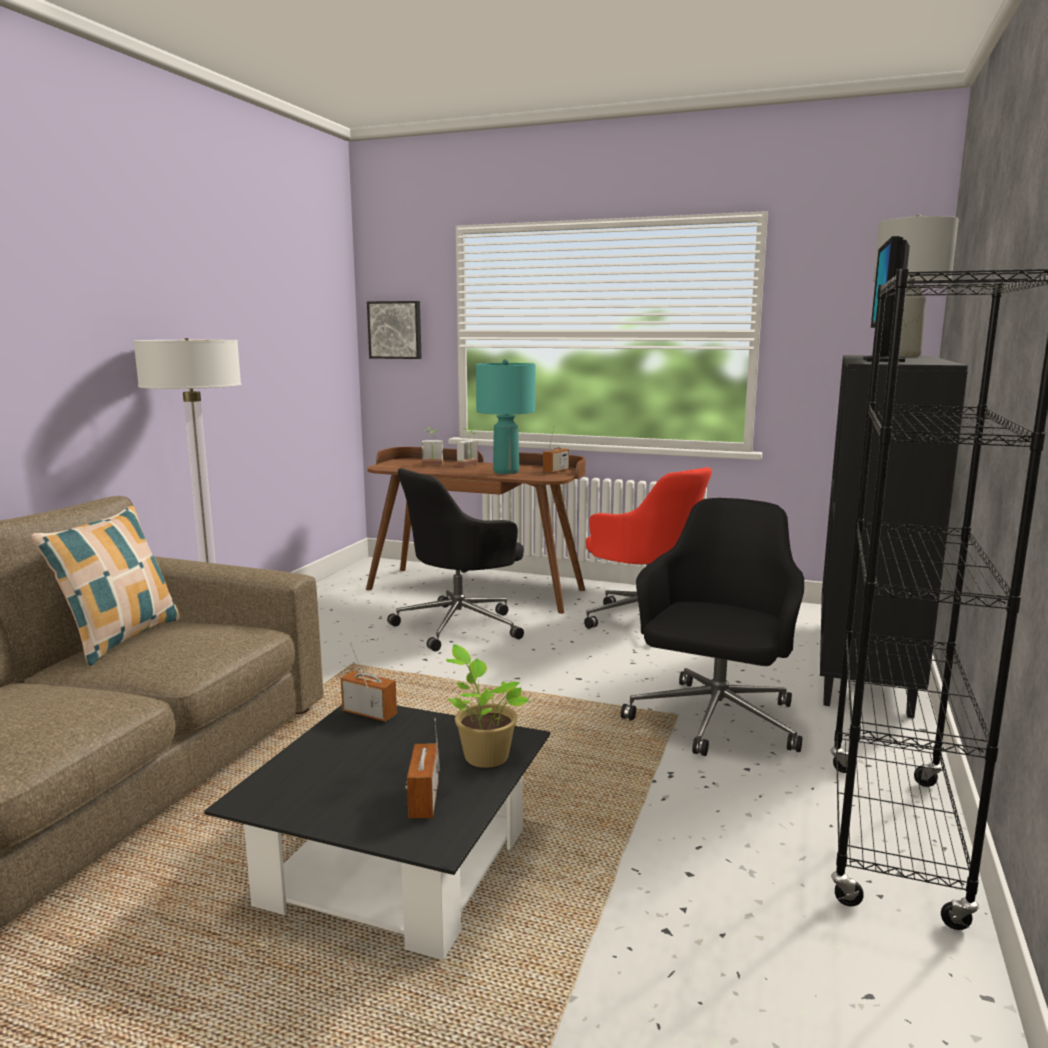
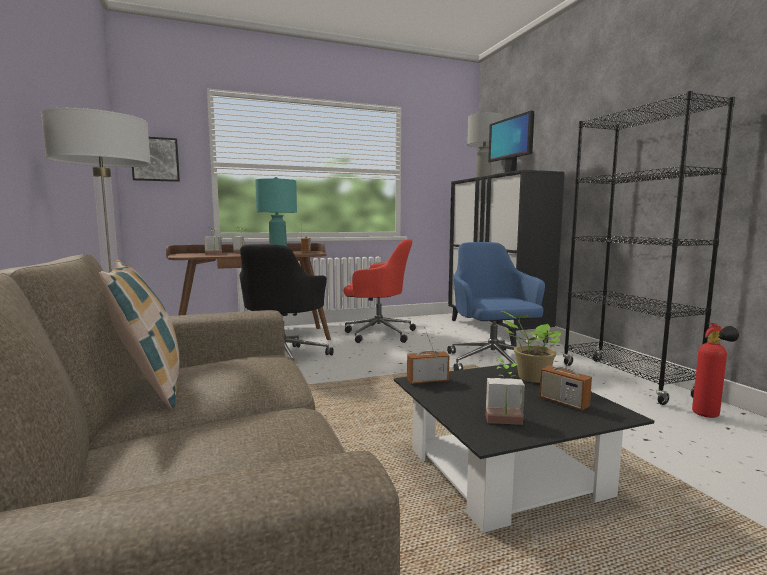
camera: 40 degrees left, 5 degrees down
black office chair [621,498,804,756] -> blue office chair [447,242,545,371]
none -> potted plant [486,358,525,425]
none -> fire extinguisher [692,322,739,418]

